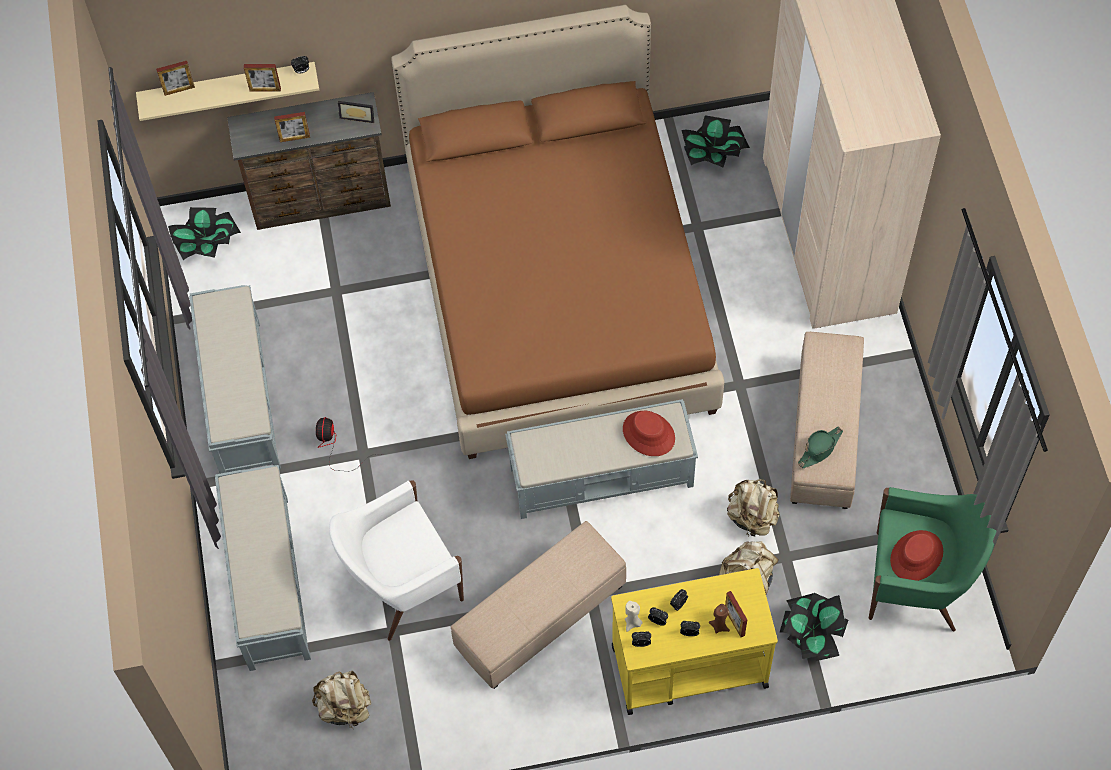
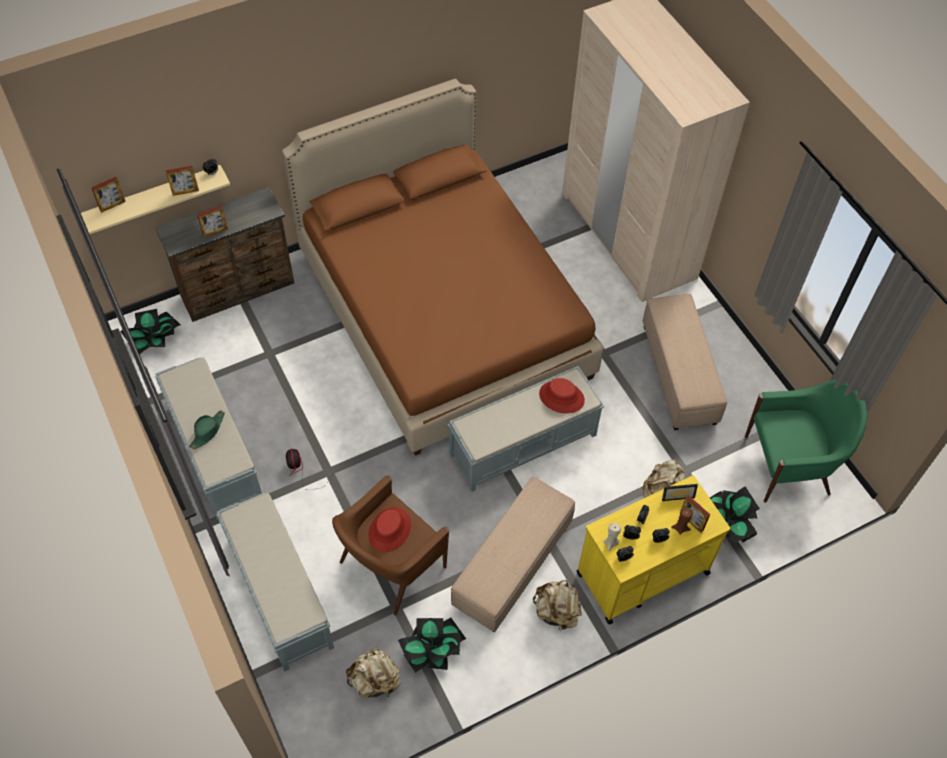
camera: 20 degrees left, 5 degrees down
white armchair [329,480,464,641] -> brown armchair [332,476,449,615]
picture frame [338,101,374,123] -> picture frame moved to [662,484,698,501]
potted plant [681,115,750,167] -> potted plant moved to [398,618,466,673]
beige backpack [727,479,780,536] -> beige backpack moved to [533,580,582,631]
green hat [798,427,843,468] -> green hat moved to [189,410,225,450]
red hat [890,530,943,581] -> red hat moved to [369,507,411,552]

